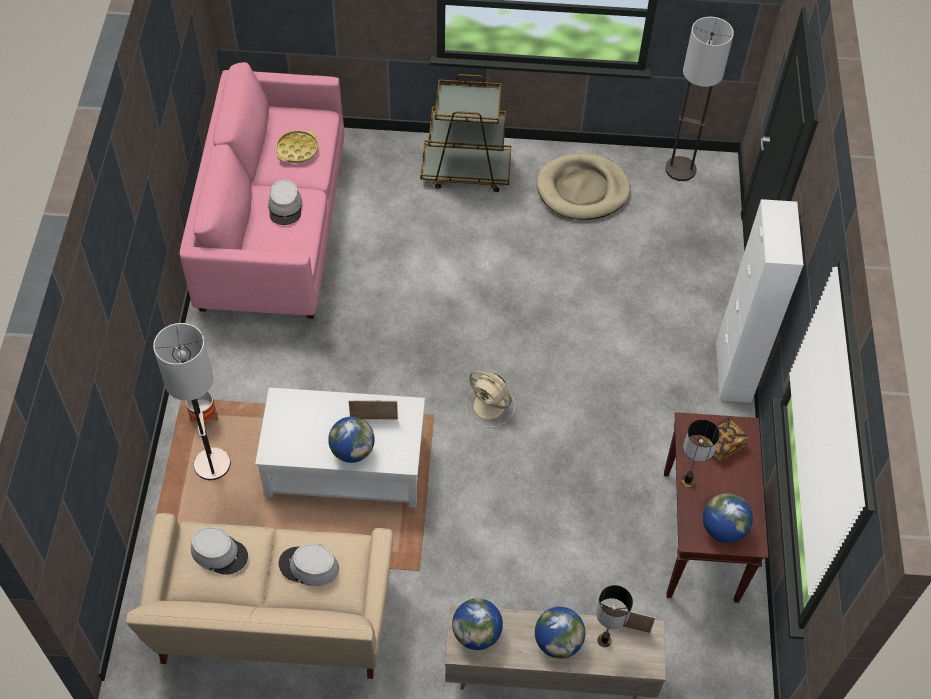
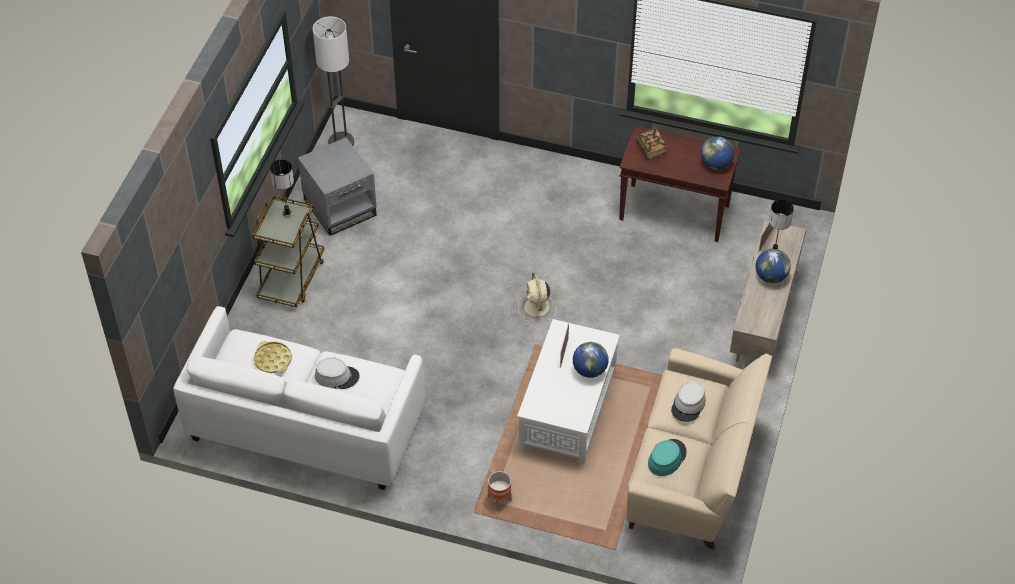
camera: 75 degrees left, 5 degrees down
floor lamp [153,323,231,480] -> none
pink sofa [180,62,344,319] -> white sofa [173,306,425,490]
grey hat [191,527,248,575] -> turquoise hat [648,439,687,476]
globe [452,598,503,650] -> none
beige fan [465,370,515,427] -> beige fan turned 120 degrees clockwise [518,272,557,323]
beige dog bed [536,153,630,220] -> grey side table [298,138,377,236]
table lamp [681,419,720,487] -> table lamp moved to [270,159,294,217]
white cabinet [716,199,803,403] -> none

